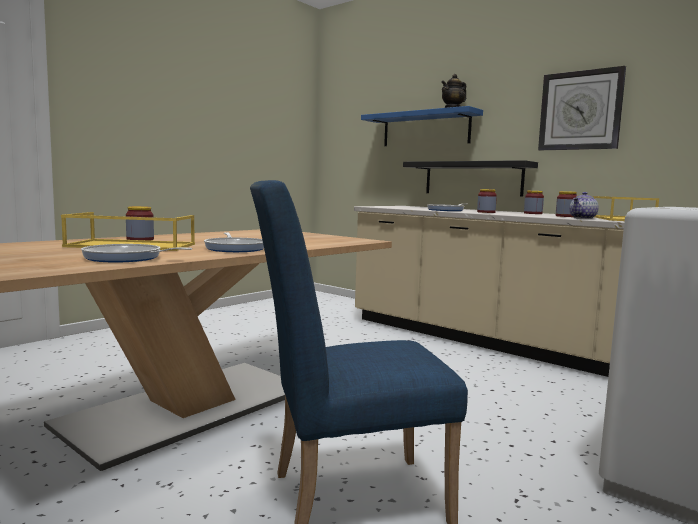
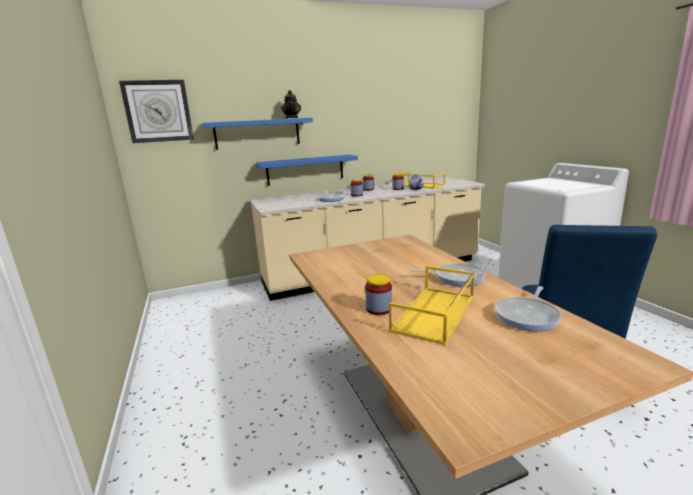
camera: 60 degrees left, 10 degrees up
black shelf [403,160,538,196] -> blue shelf [256,155,358,186]
wall clock [538,66,626,150] -> wall clock moved to [119,80,194,143]

